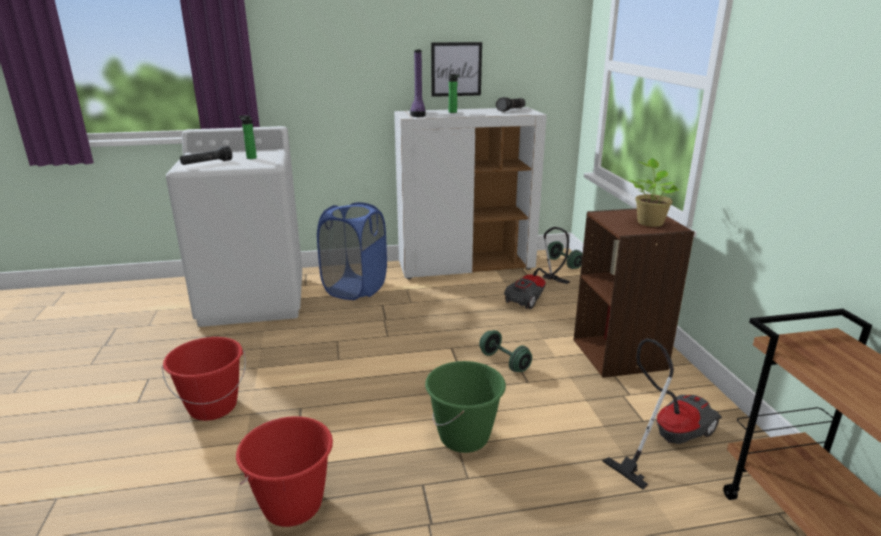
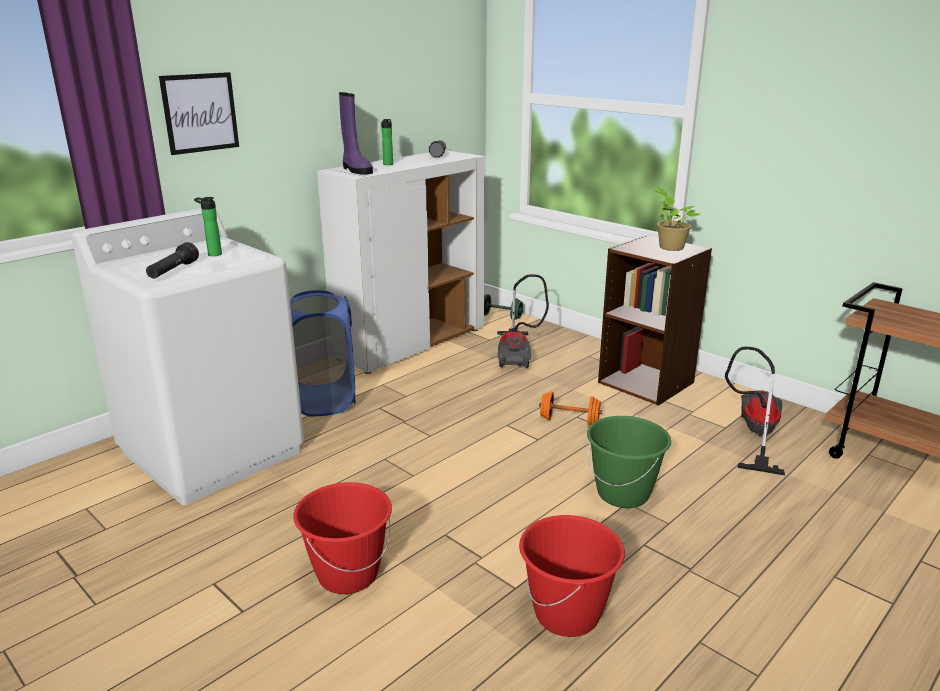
camera: 35 degrees left, 0 degrees up
picture [431,42,482,97] -> picture moved to [159,72,239,155]
green dumbbell [479,330,532,372] -> orange dumbbell [539,391,602,426]

